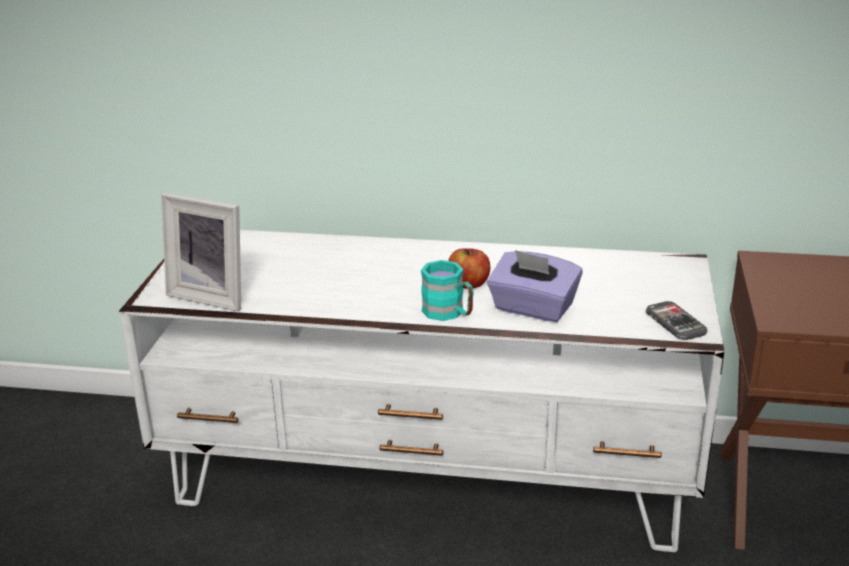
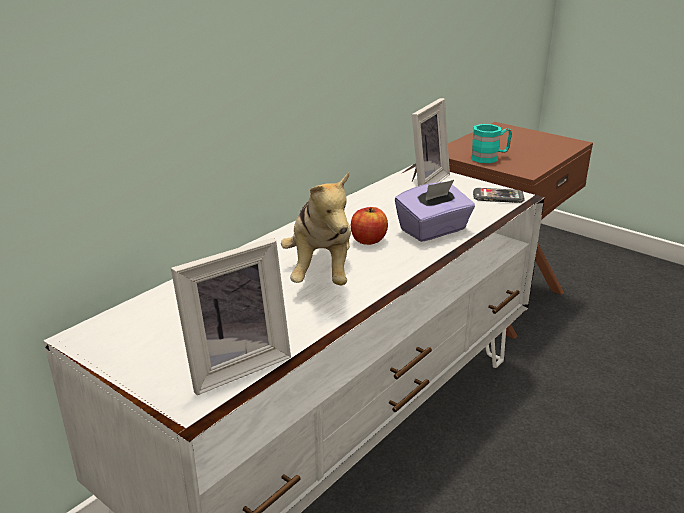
camera: 60 degrees left, 0 degrees up
turquoise mug [421,260,474,321] -> turquoise mug moved to [471,124,512,163]
none -> plush toy [281,172,351,285]
none -> picture frame [412,98,450,186]

